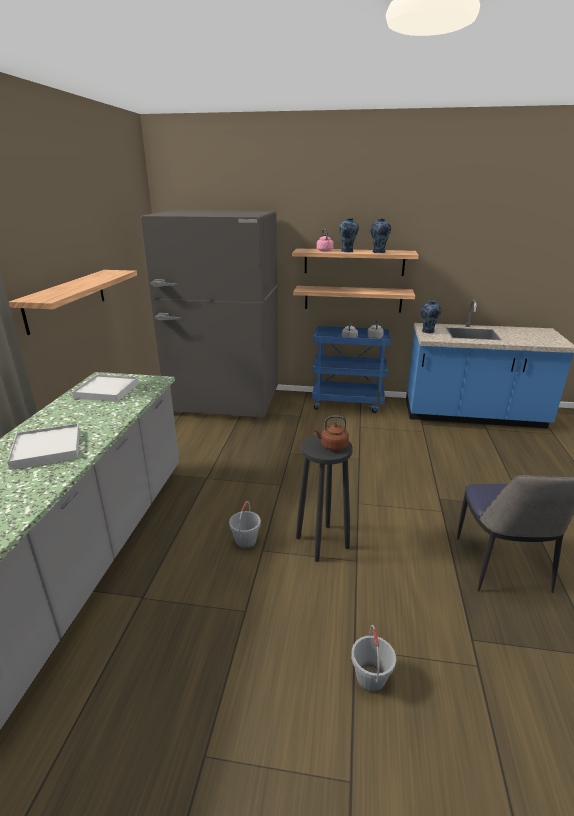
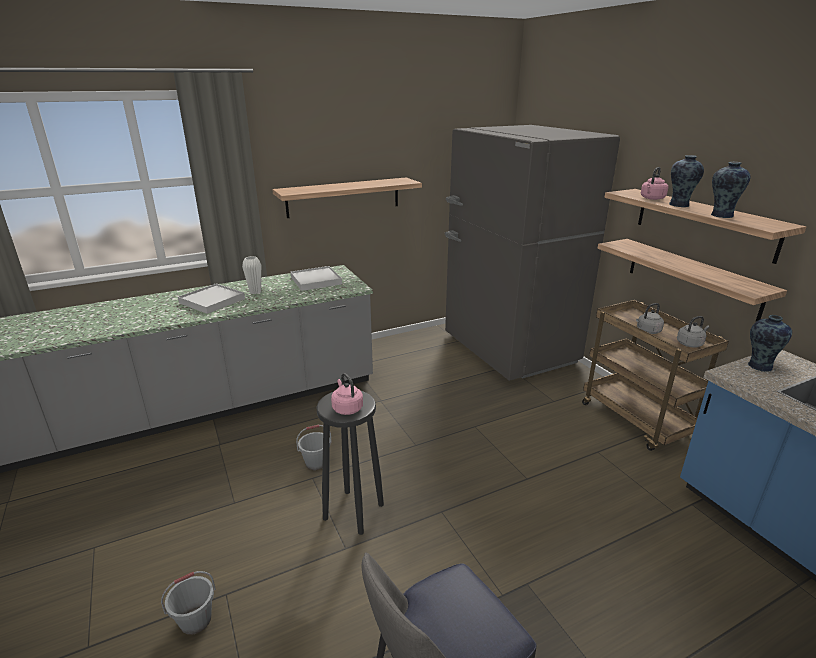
camera: 55 degrees right, 0 degrees up
blue cart [312,326,391,413] -> brown cart [582,300,729,451]
brown kettle [314,416,349,451] -> pink kettle [331,373,363,415]
none -> white vase [242,256,261,294]

